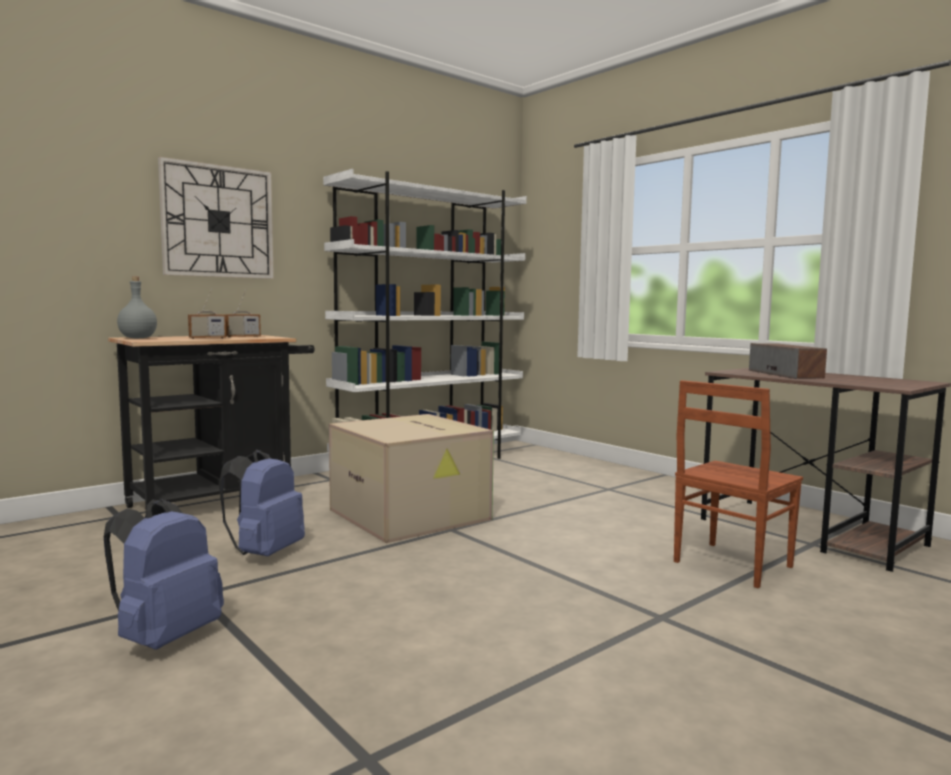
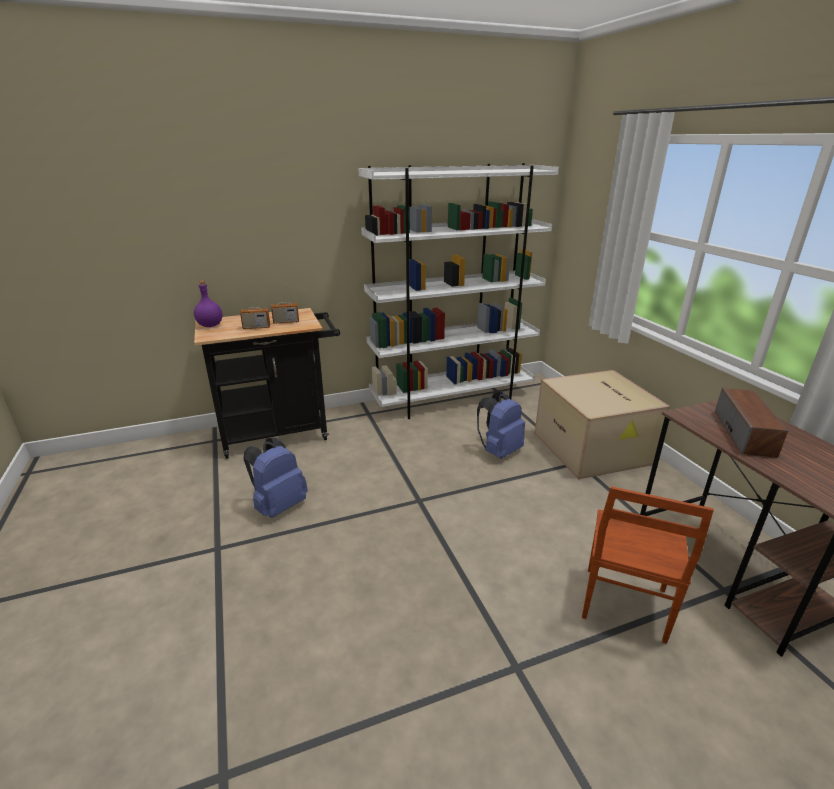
camera: 20 degrees right, 20 degrees up
blue backpack [104,499,224,650] -> blue backpack moved to [477,392,525,459]
grey bottle [117,276,157,338] -> purple bottle [194,281,222,327]
wall clock [158,157,274,279] -> none
cardboard box [329,414,494,543] -> cardboard box moved to [535,370,670,479]
brown chair [674,380,803,588] -> brown chair turned 45 degrees counterclockwise [582,486,714,644]

